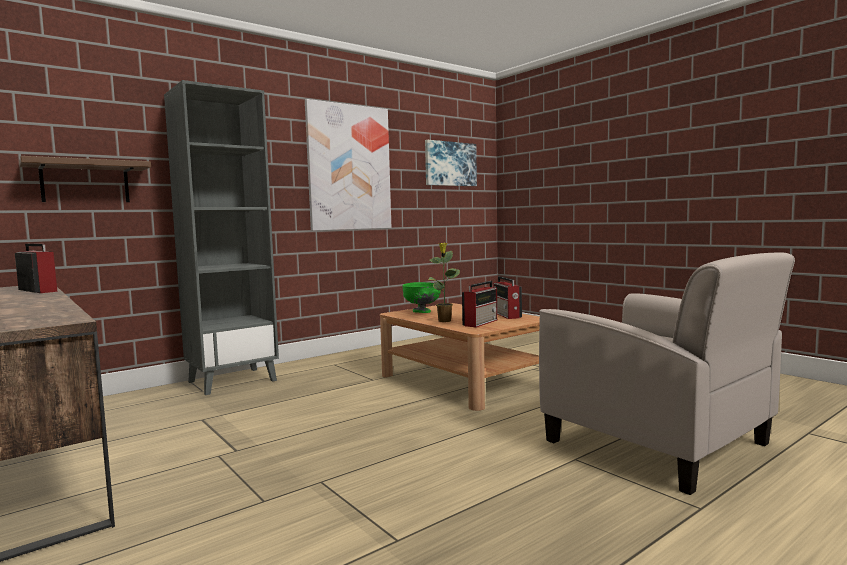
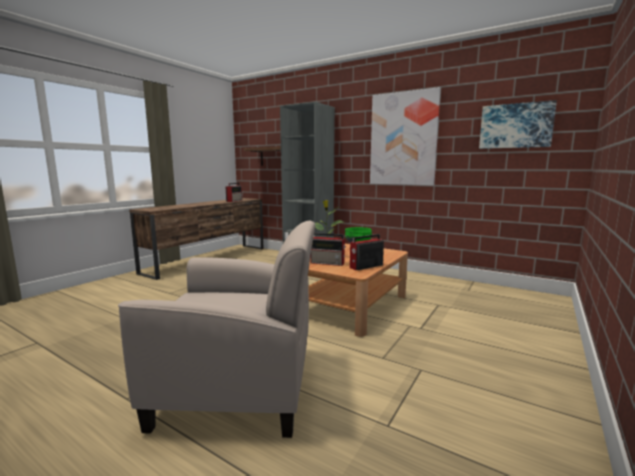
camera: 70 degrees right, 5 degrees up
beige armchair [539,253,795,495] -> beige armchair turned 120 degrees counterclockwise [118,221,315,438]

